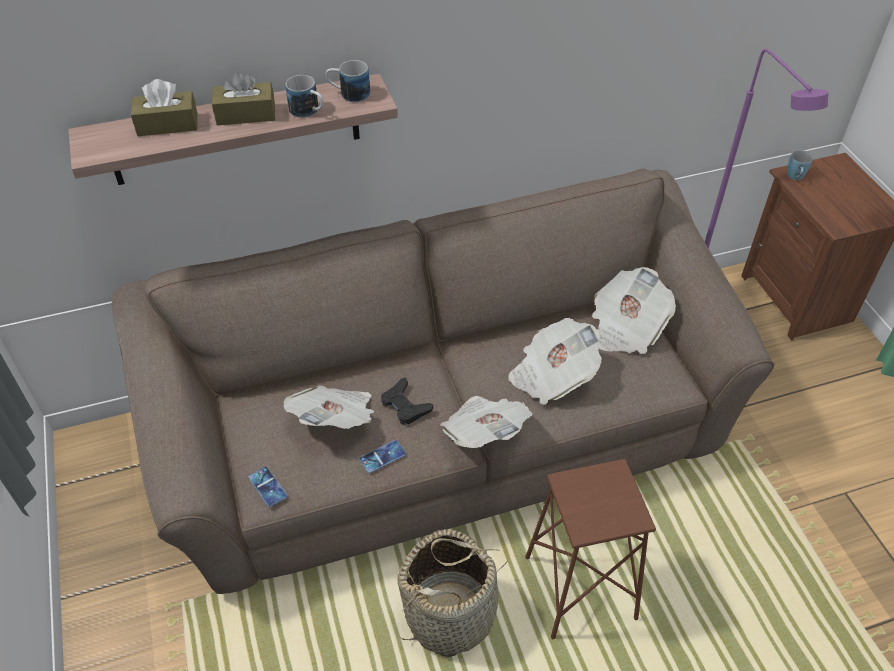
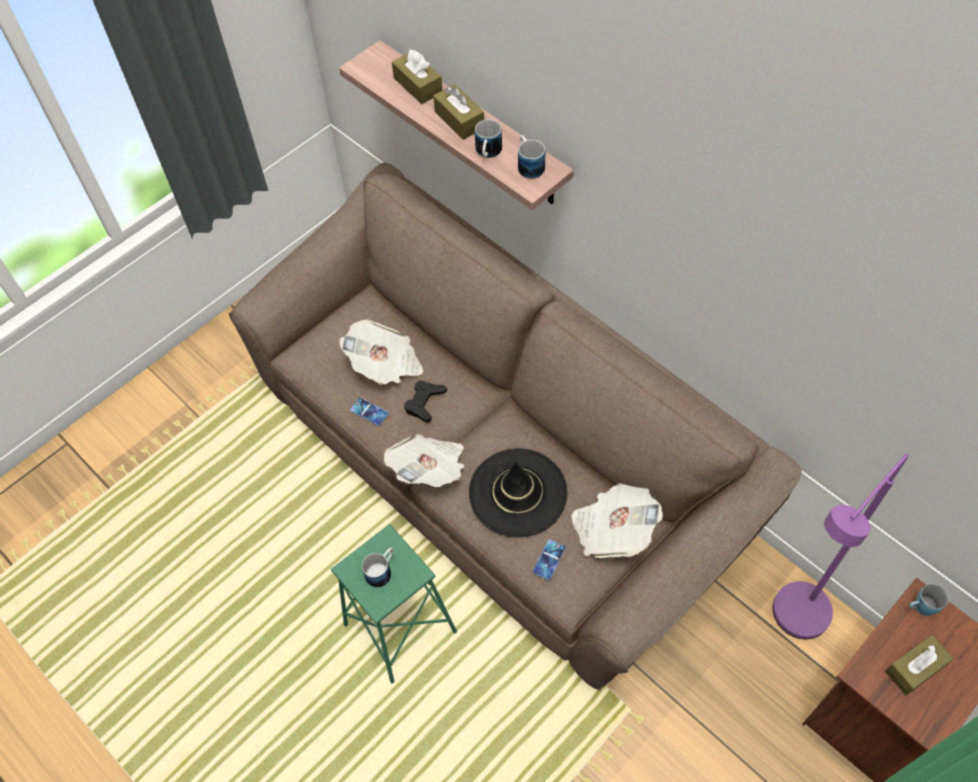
camera: 65 degrees right, 10 degrees up
phone [249,467,287,507] -> phone moved to [533,540,566,580]
basket [397,529,509,657] -> none
newspaper [508,318,602,405] -> black hat [469,448,567,537]
brown stool [525,459,656,639] -> green stool [331,524,457,684]
none -> mug [362,547,394,587]
none -> brown tissue box [885,635,954,695]

